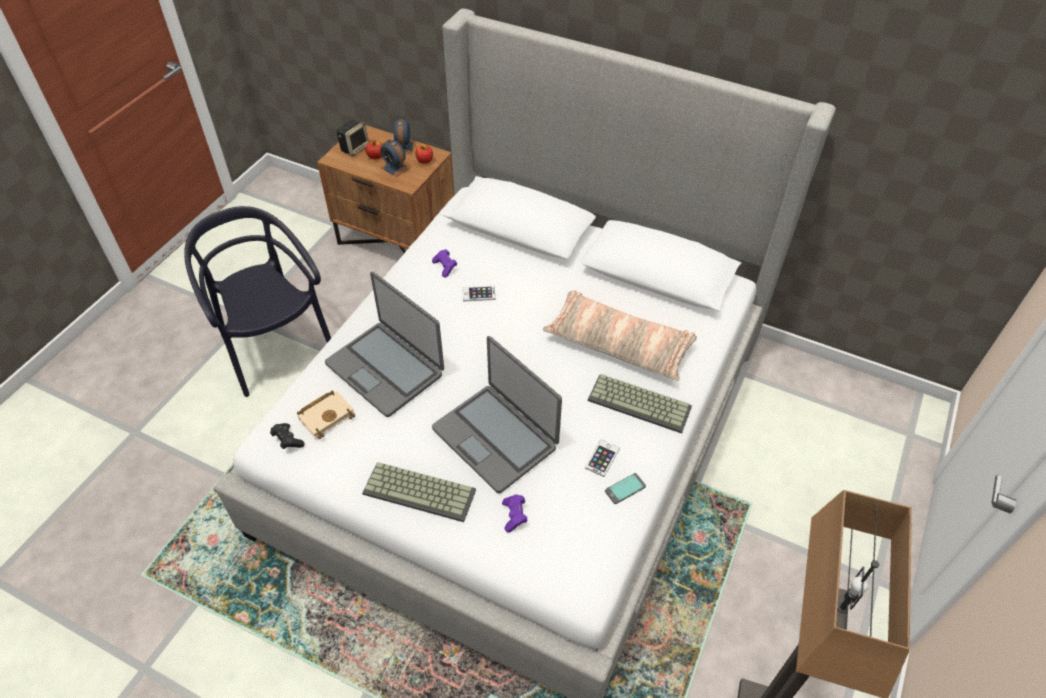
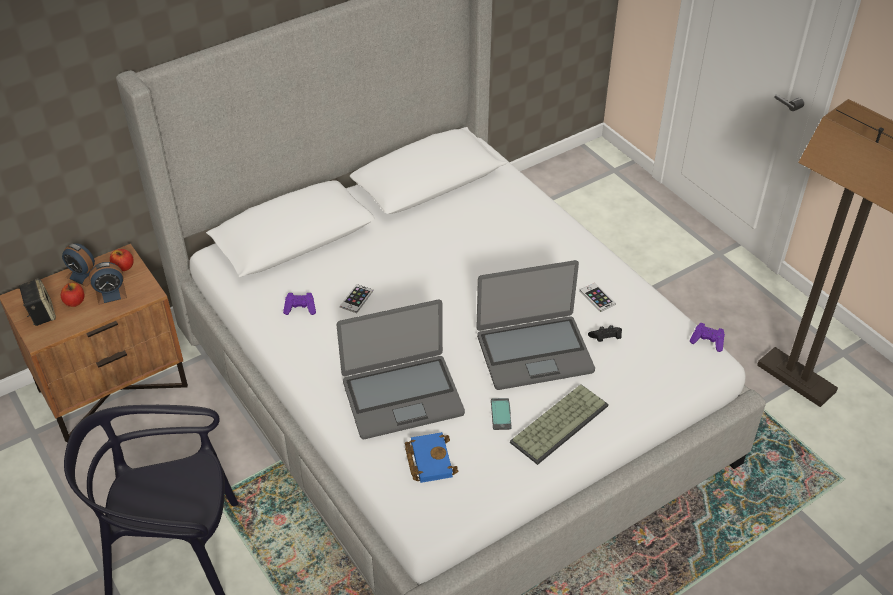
camera: 60 degrees left, 5 degrees down
black game controller [270,423,304,449] -> black game controller moved to [588,325,622,342]
beige book [297,391,355,439] -> blue book [405,432,458,483]
purple game controller [502,494,527,533] -> purple game controller moved to [690,323,725,352]
pillow [543,290,697,381] -> none
keyboard [588,374,692,433] -> none
phone [605,473,646,504] -> phone moved to [491,398,512,430]

